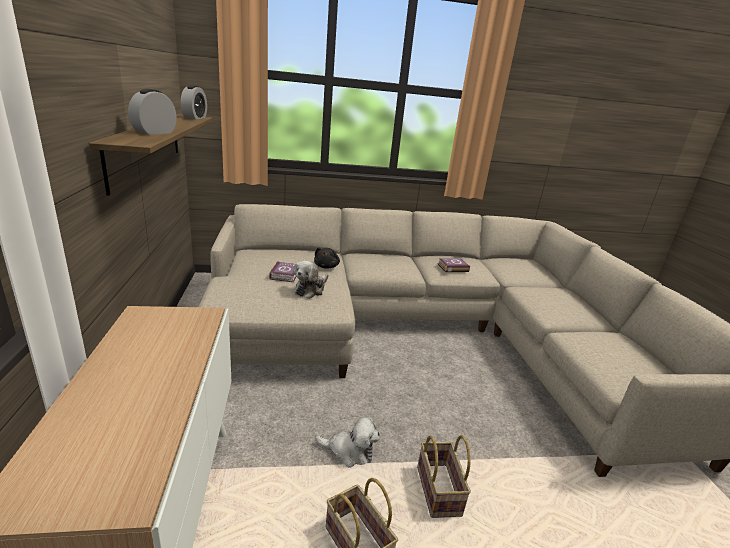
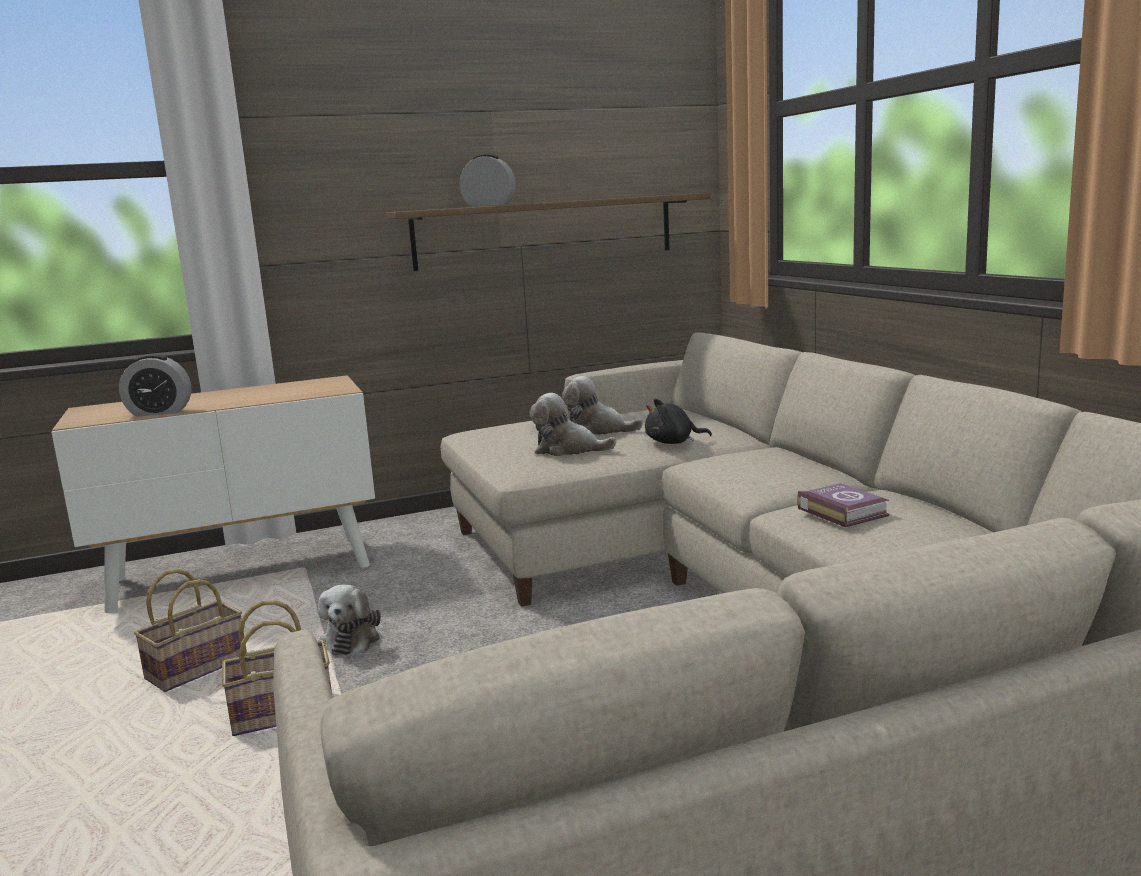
camera: 80 degrees right, 10 degrees down
alarm clock [181,85,207,119] -> alarm clock moved to [119,354,191,417]
book [269,261,296,282] -> plush toy [562,376,643,435]

